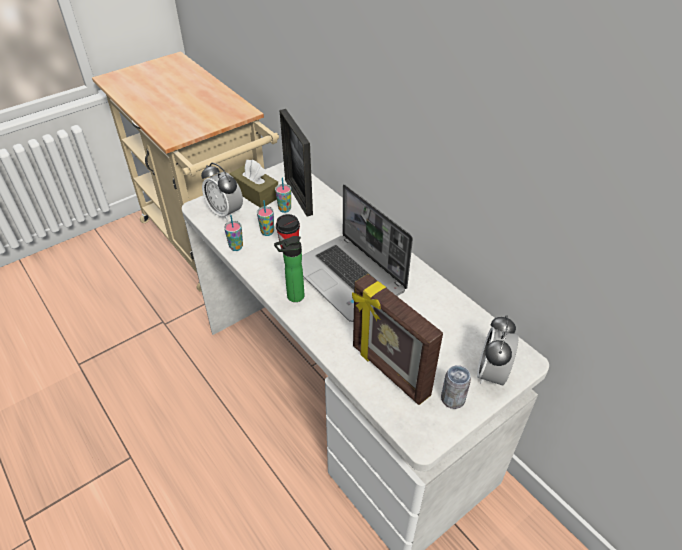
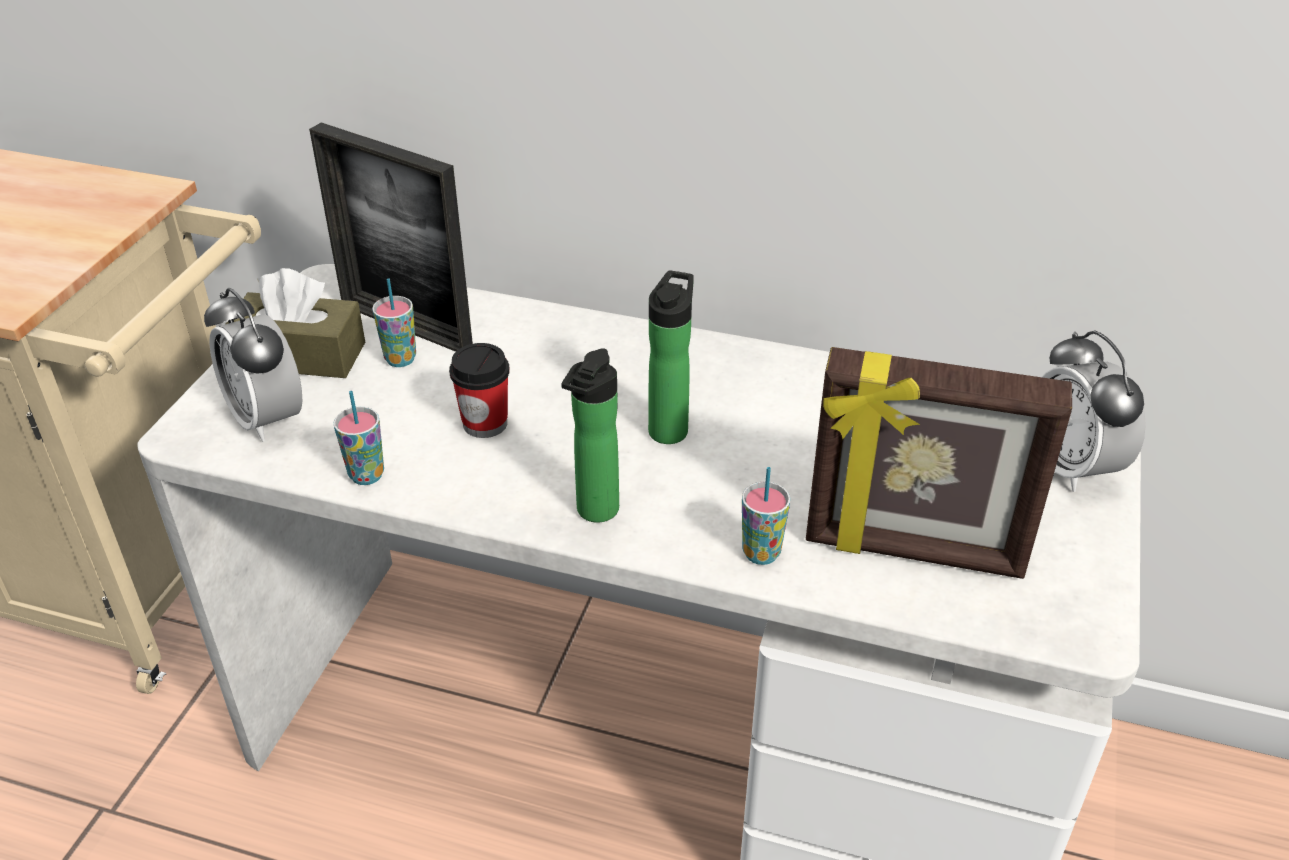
camera: 35 degrees left, 5 degrees down
alarm clock [201,163,243,221] -> alarm clock turned 45 degrees clockwise [204,288,302,442]
cup [257,200,274,236] -> cup moved to [742,467,790,565]
laptop [302,184,413,322] -> bottle [648,271,694,444]
can [441,365,471,409] -> none

